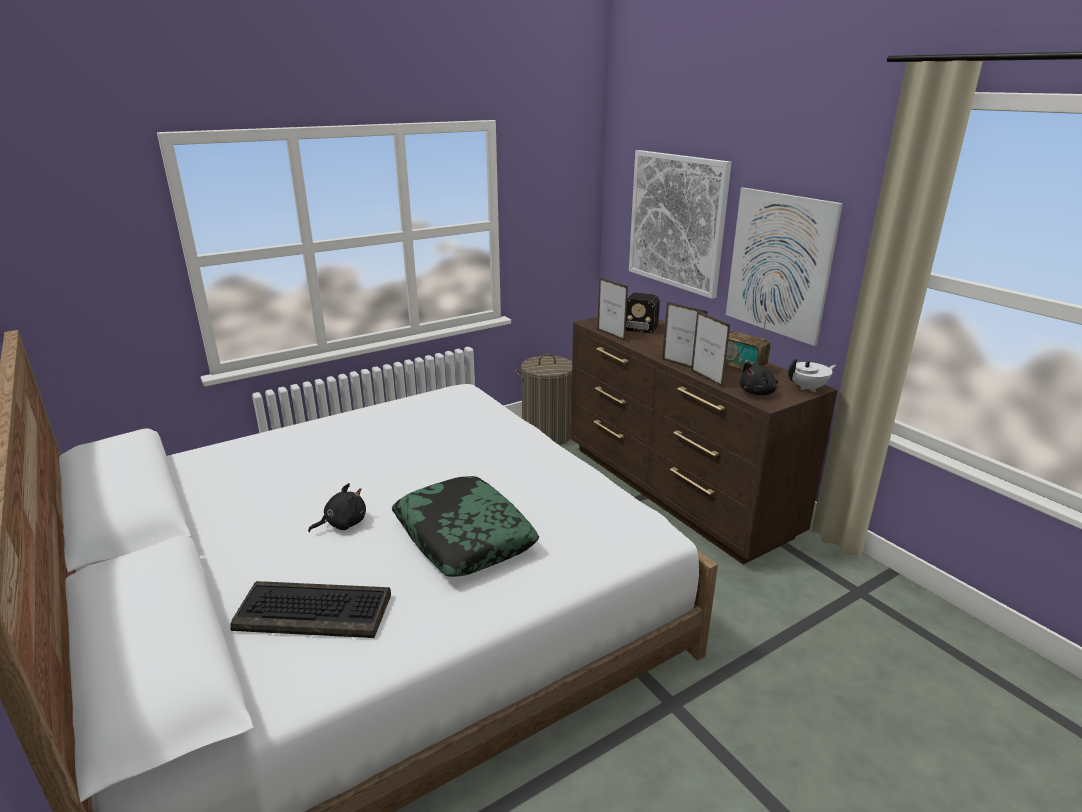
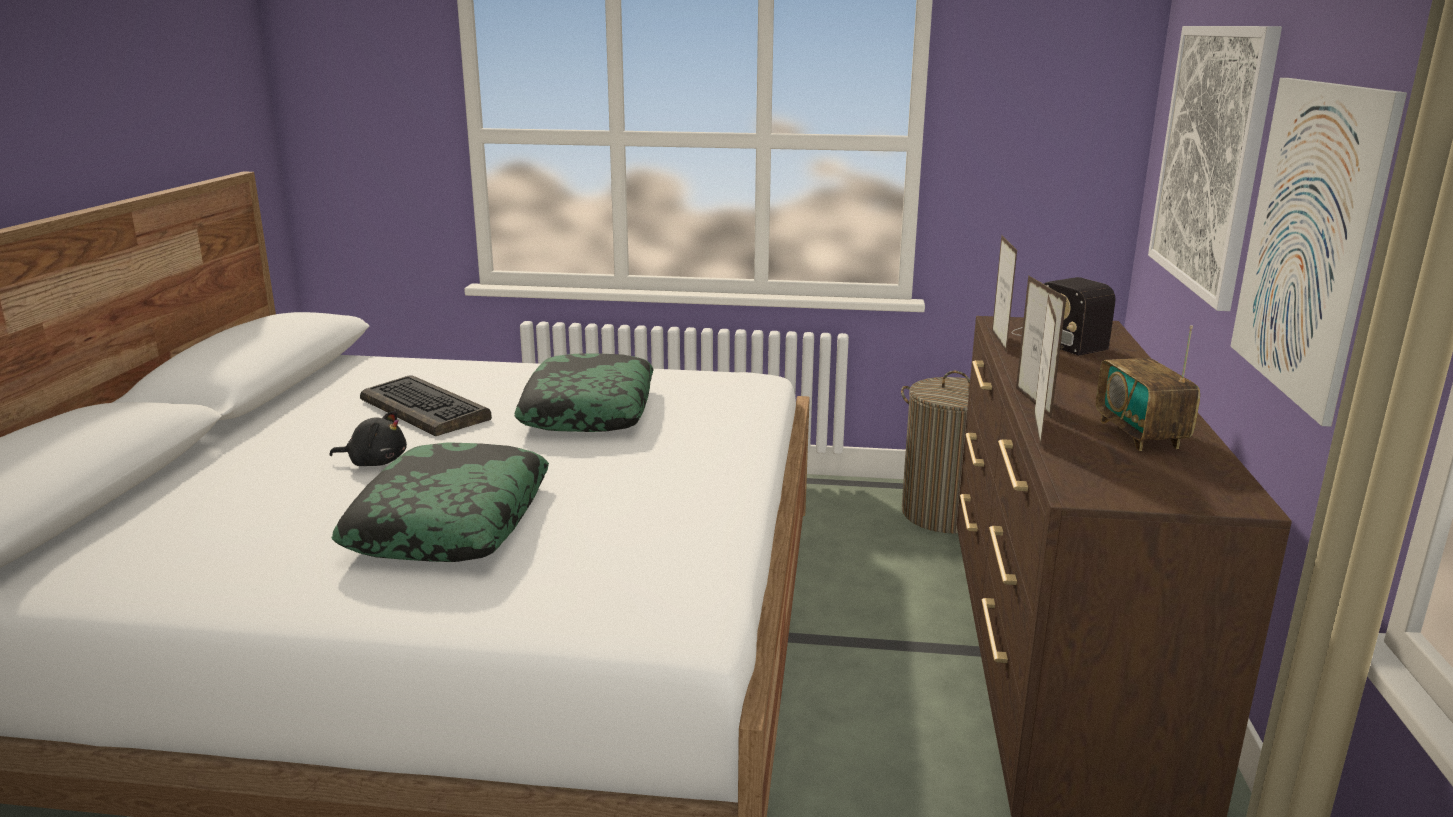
camera: 40 degrees right, 5 degrees down
keyboard [230,581,391,638] -> keyboard moved to [360,375,492,436]
black plush toy [740,362,778,395] -> none
white teapot [788,359,836,392] -> none
none -> pillow [514,353,654,432]

